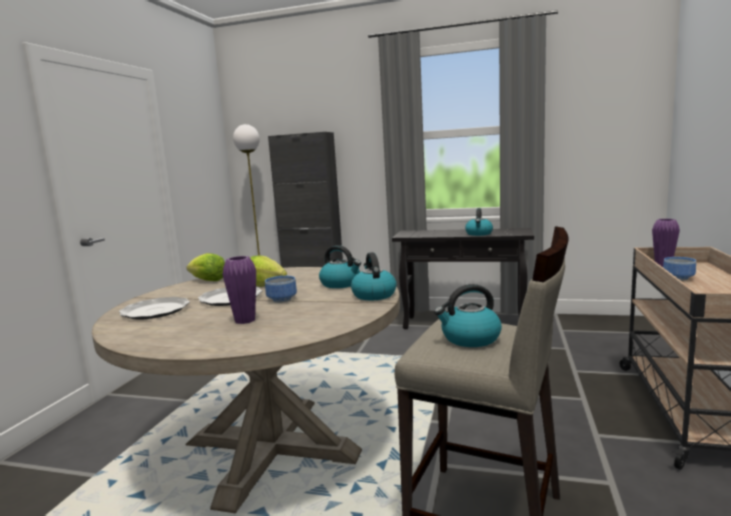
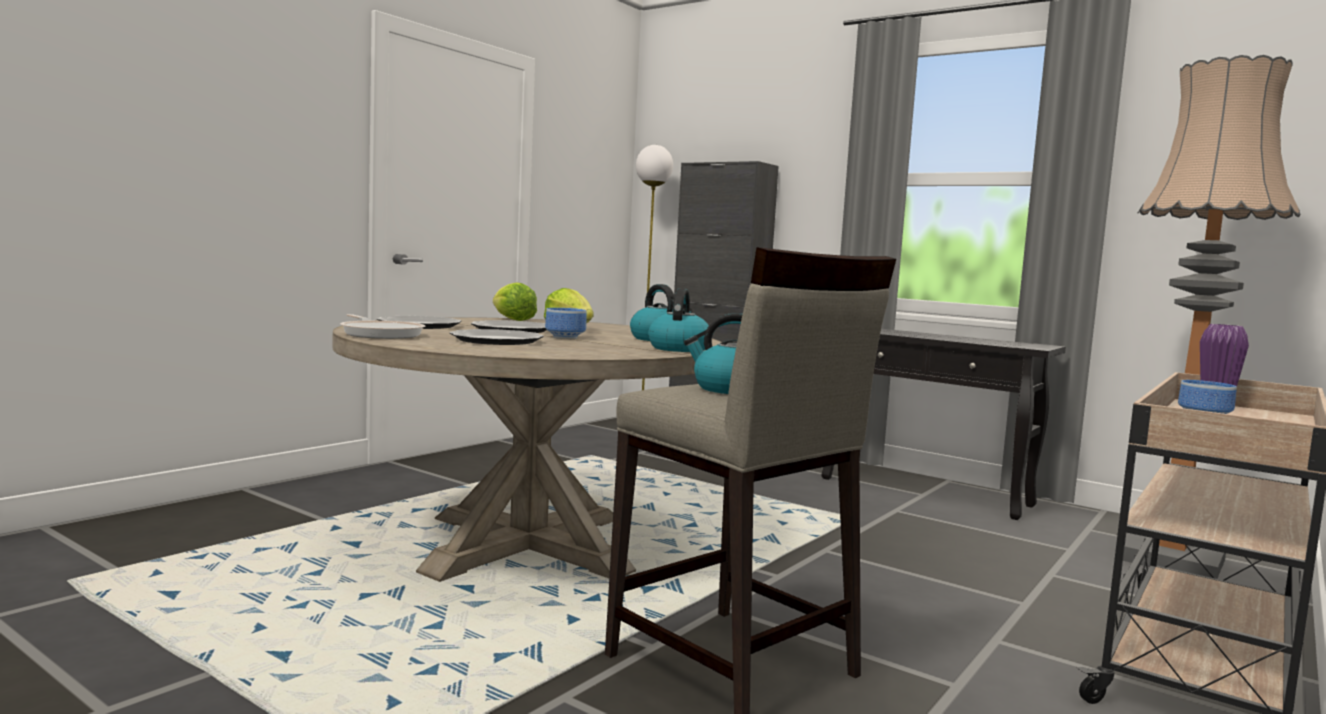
camera: 20 degrees right, 5 degrees down
purple vase [223,256,256,324] -> plate [449,329,544,345]
kettle [465,208,493,236] -> none
none -> frying pan [340,314,425,339]
none -> floor lamp [1123,55,1301,579]

